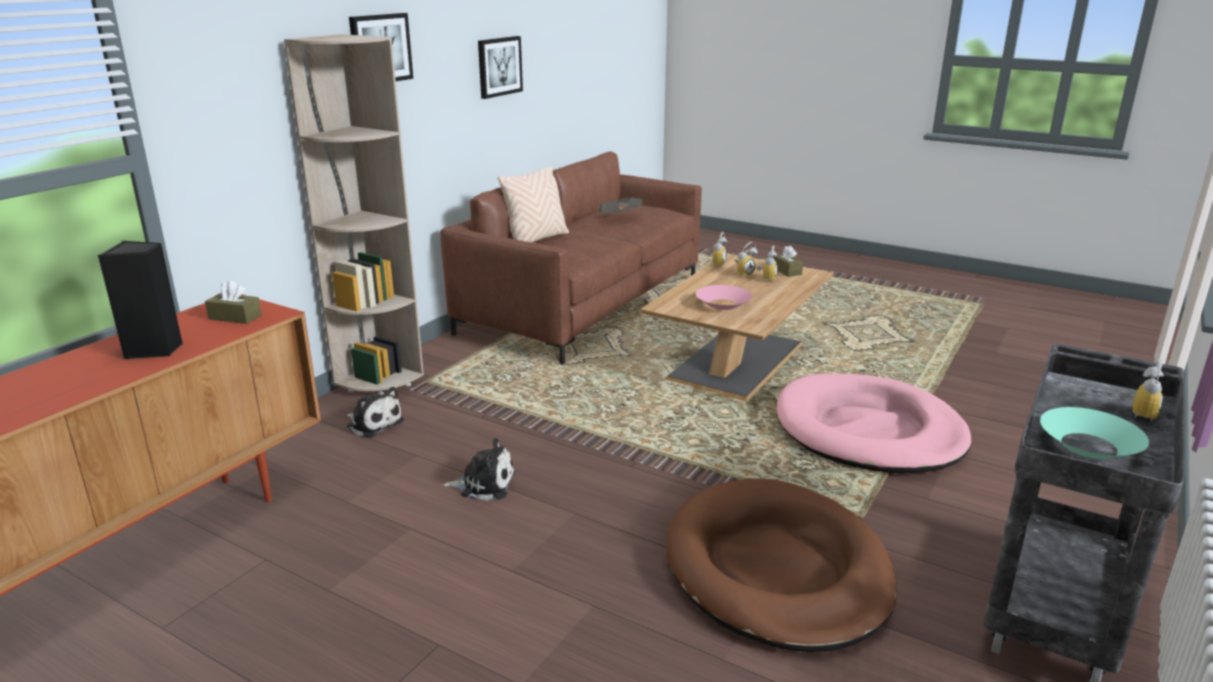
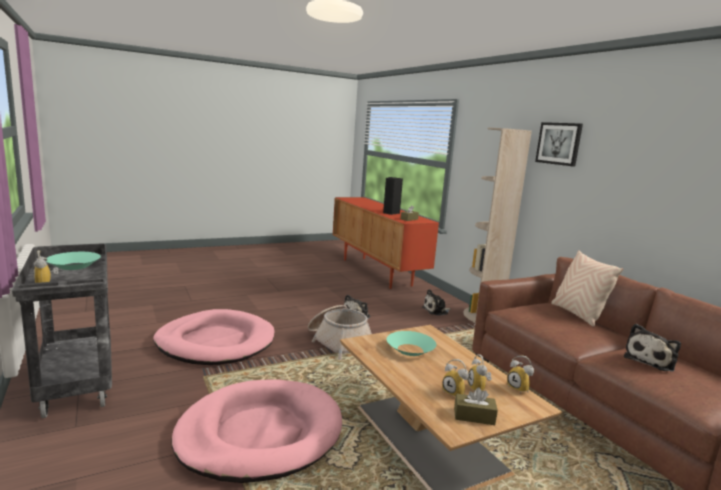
camera: 120 degrees right, 10 degrees down
picture [478,36,523,99] -> none
newspaper [598,197,643,213] -> plush toy [624,324,681,372]
brown dog bed [666,478,897,652] -> pink dog bed [153,309,275,365]
pink bowl [696,285,752,310] -> turquoise bowl [387,331,436,356]
none -> basket [308,305,372,360]

